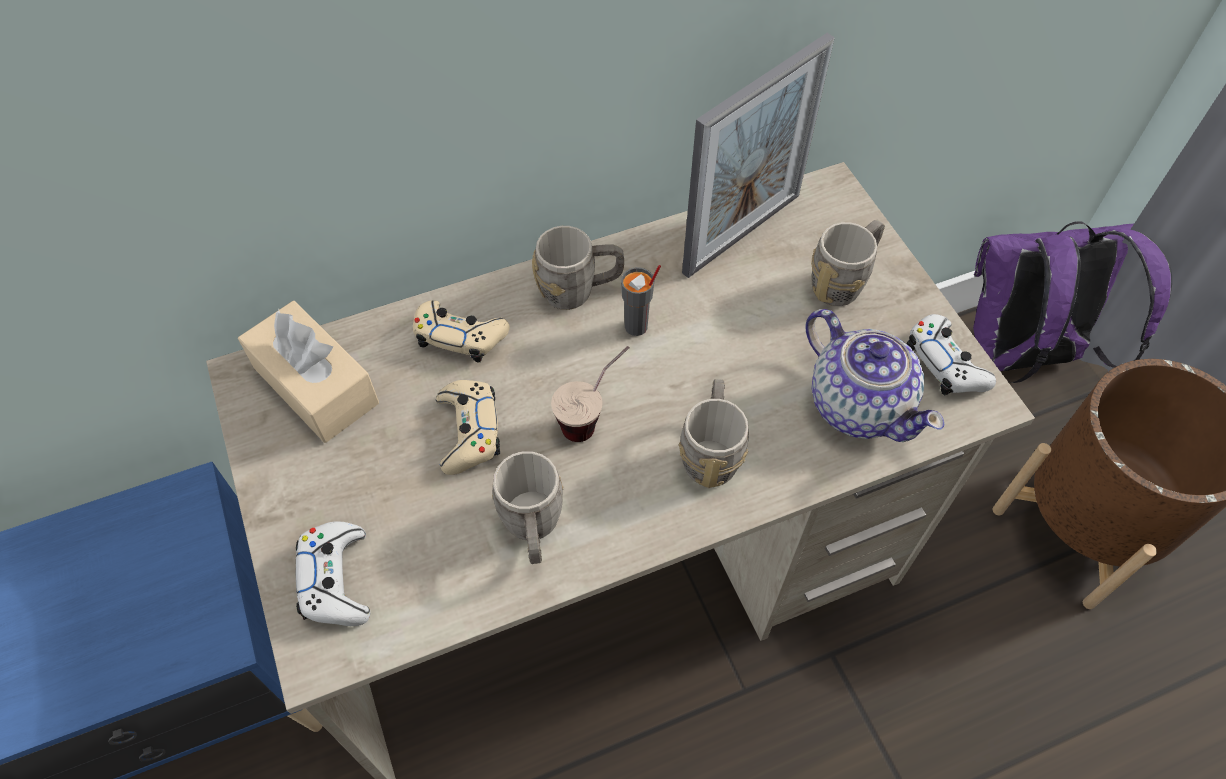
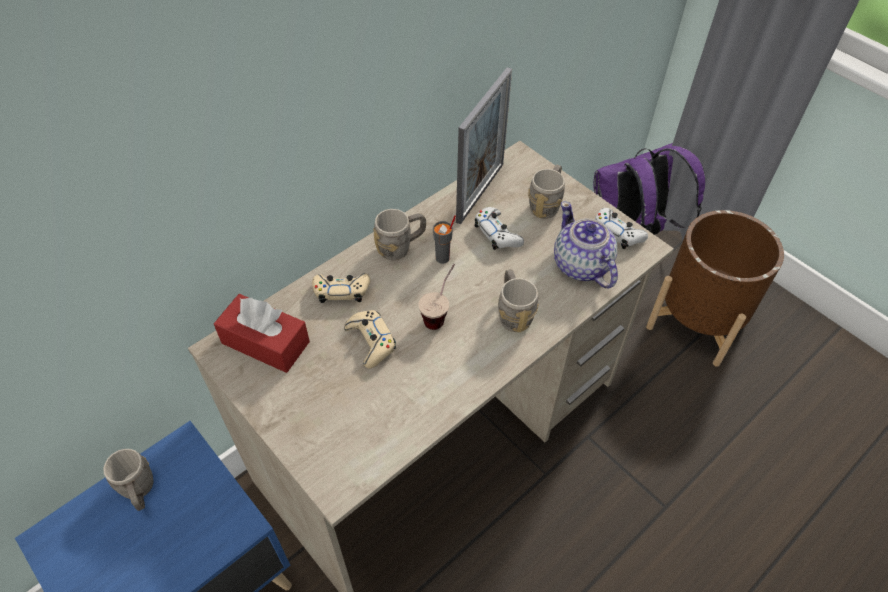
camera: 20 degrees left, 5 degrees down
beige tissue box [238,301,379,443] -> red tissue box [214,294,310,373]
white game controller [296,521,370,626] -> white game controller moved to [475,207,524,250]
grey mug [492,451,564,564] -> grey mug moved to [103,449,154,511]
teapot [805,309,944,442] -> teapot turned 150 degrees counterclockwise [554,201,618,288]

